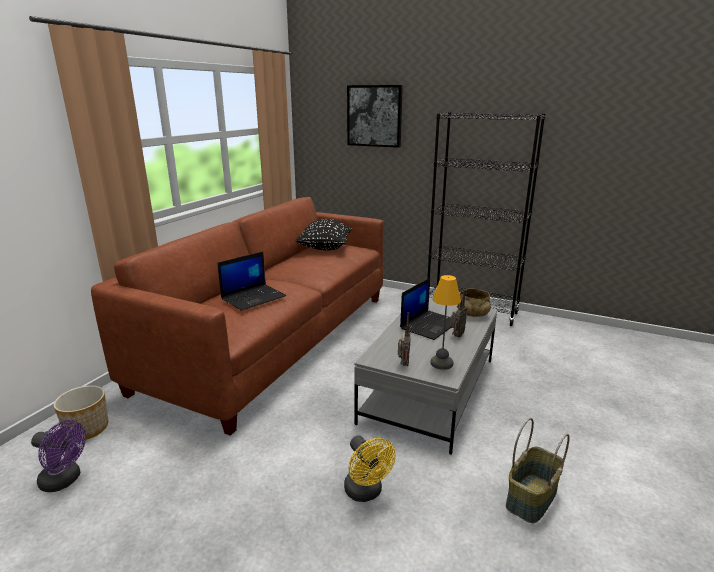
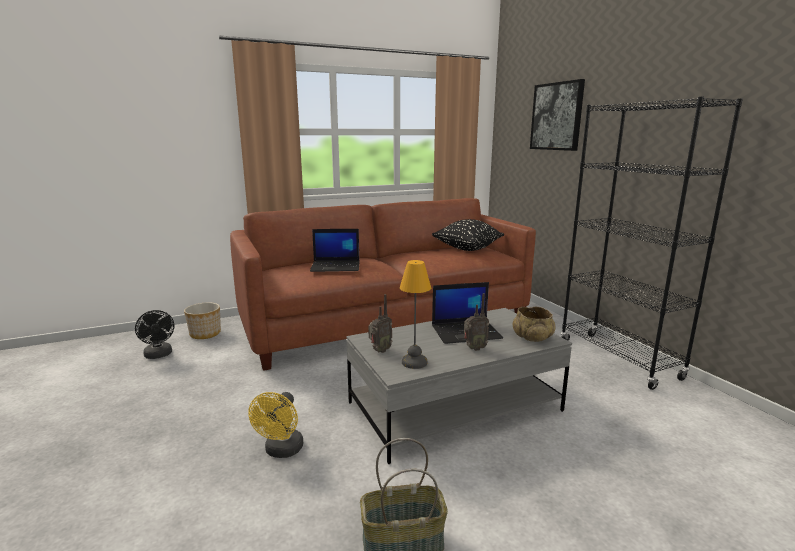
camera: 40 degrees right, 5 degrees down
purple fan [31,420,86,492] -> black fan [135,310,174,359]

